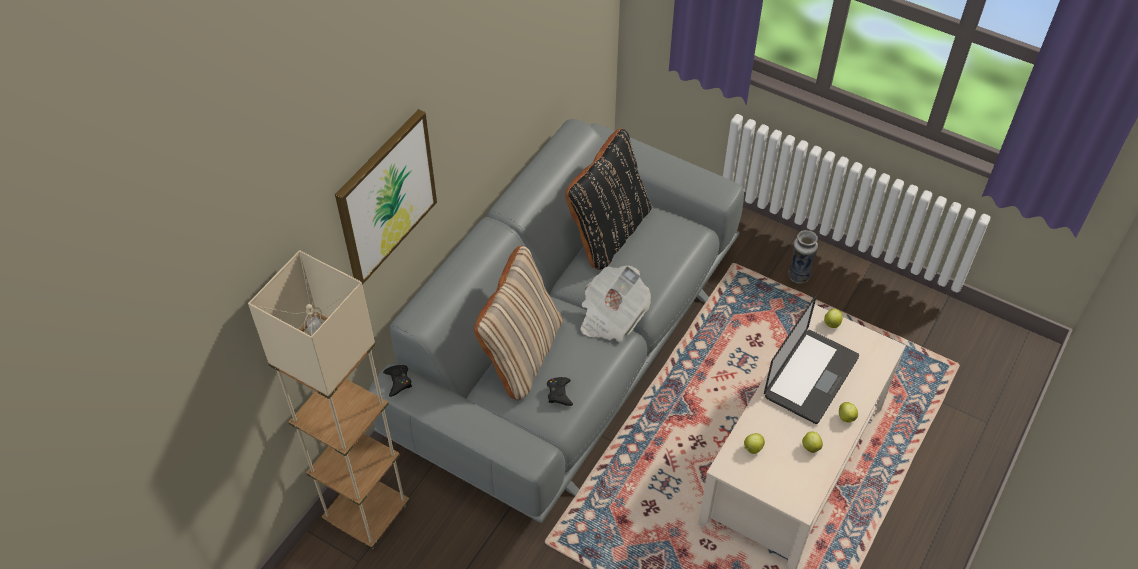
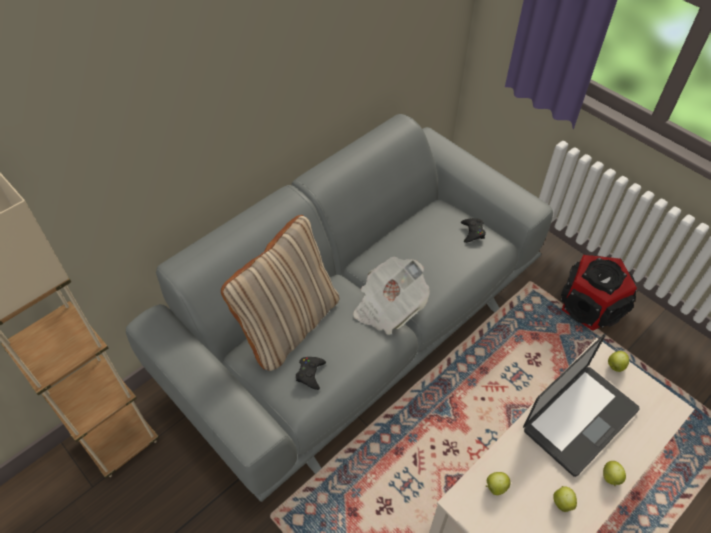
camera: 15 degrees right, 0 degrees up
picture [335,109,437,285] -> none
black game controller [383,365,412,397] -> black game controller moved to [461,218,486,243]
black pillow [565,128,652,270] -> none
vase [788,230,818,284] -> speaker [561,255,637,331]

